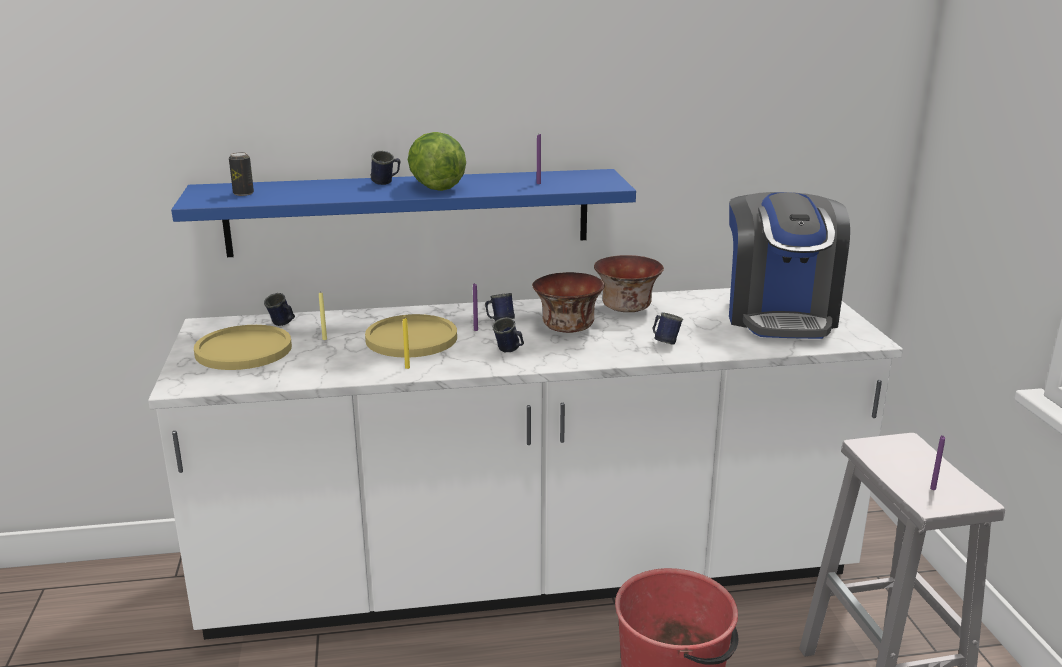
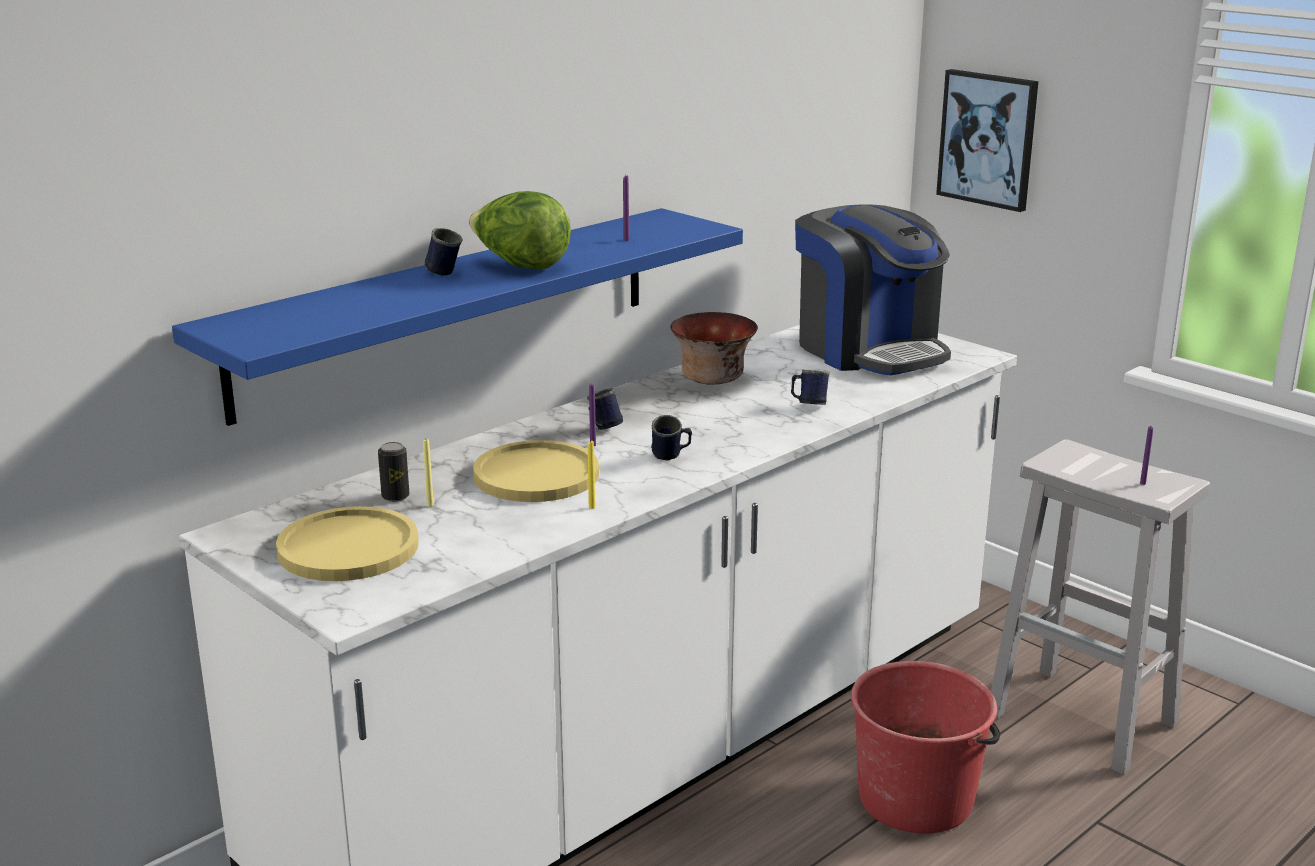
camera: 35 degrees left, 0 degrees up
can [229,152,254,196] -> can moved to [378,442,410,502]
blue mug [264,293,295,326] -> none
bowl [532,272,605,333] -> none
none -> picture [936,69,1038,212]

